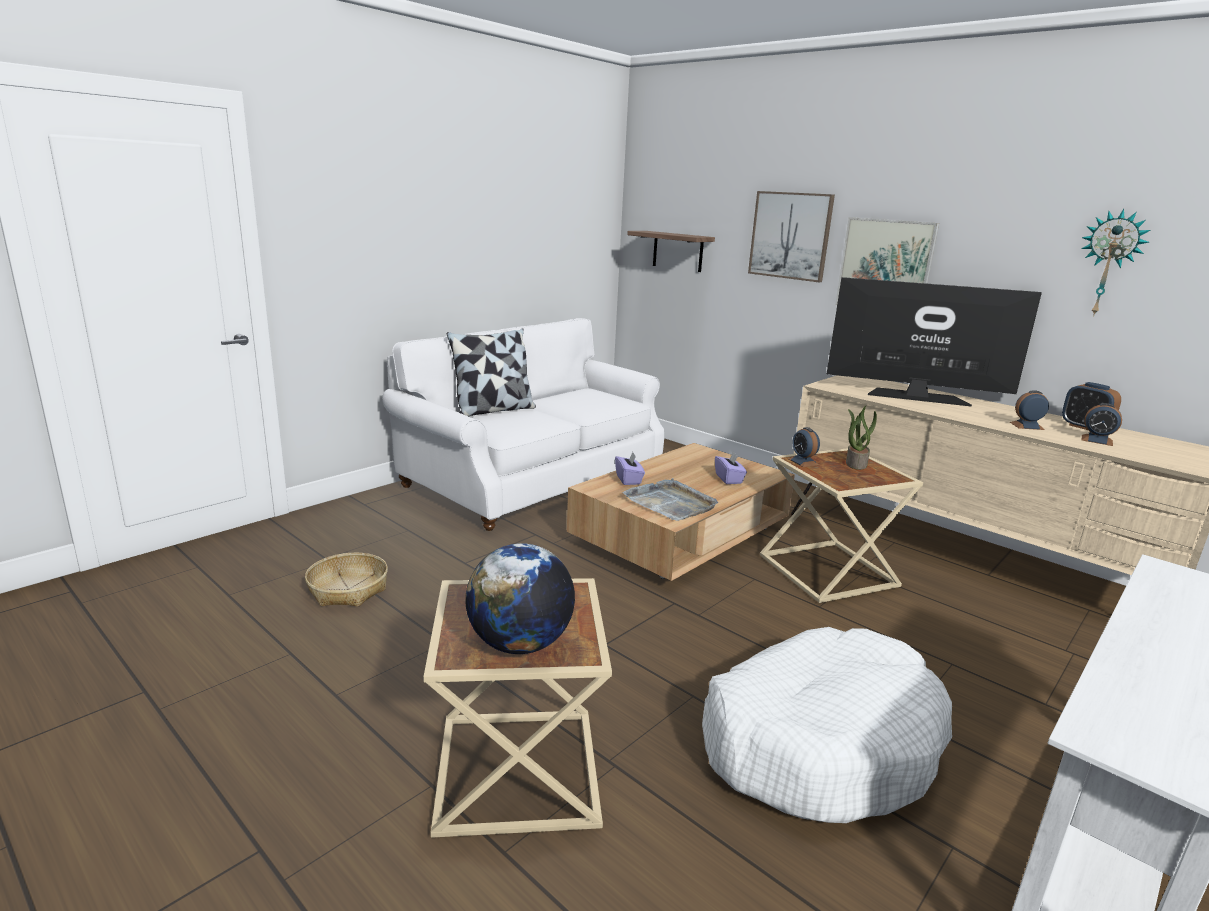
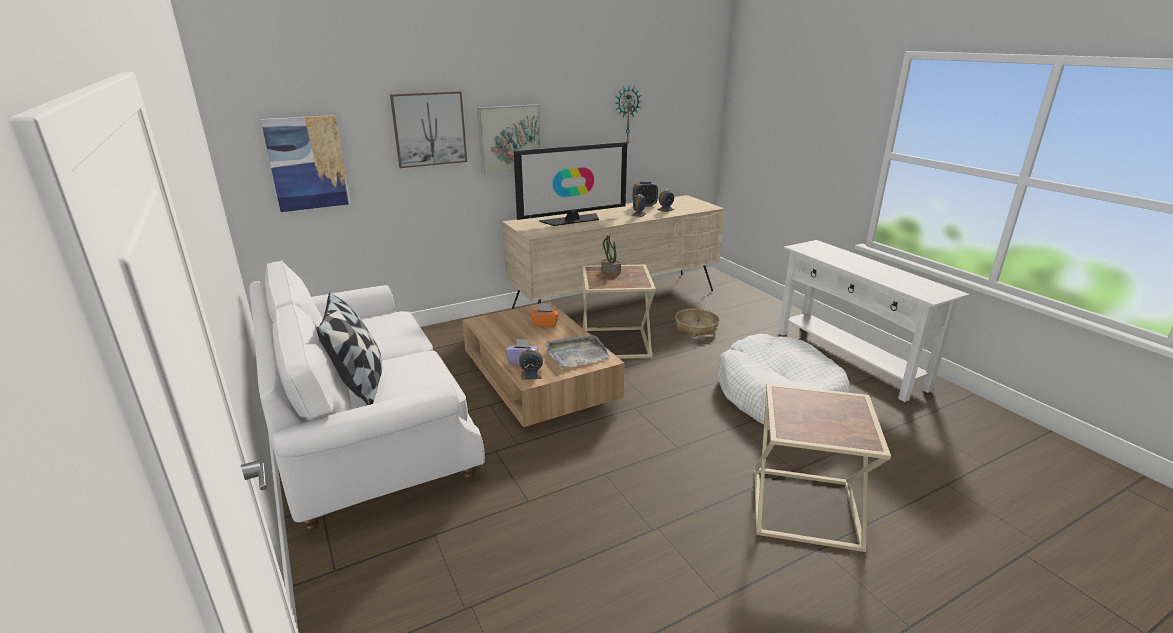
camera: 70 degrees left, 5 degrees up
basket [305,553,388,607] -> basket moved to [675,308,719,337]
globe [465,543,575,654] -> none
shelf [627,231,715,272] -> picture [261,115,350,212]
purple tissue box [715,451,747,484] -> orange tissue box [530,303,560,327]
alarm clock [788,427,820,467] -> alarm clock moved to [519,349,543,380]
television [827,277,1042,407] -> television turned 150 degrees counterclockwise [514,142,627,226]

